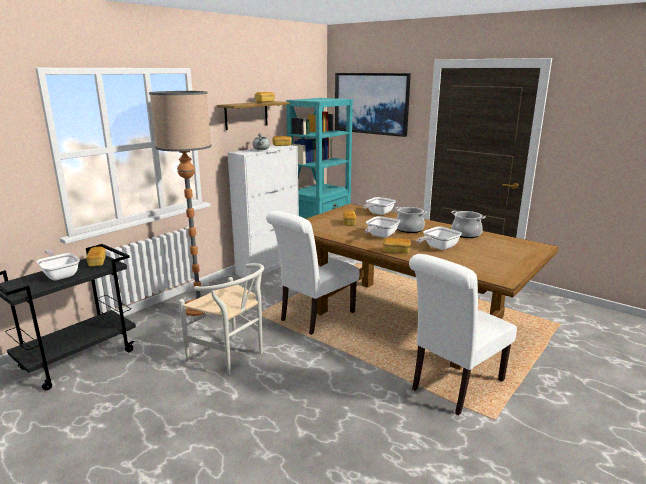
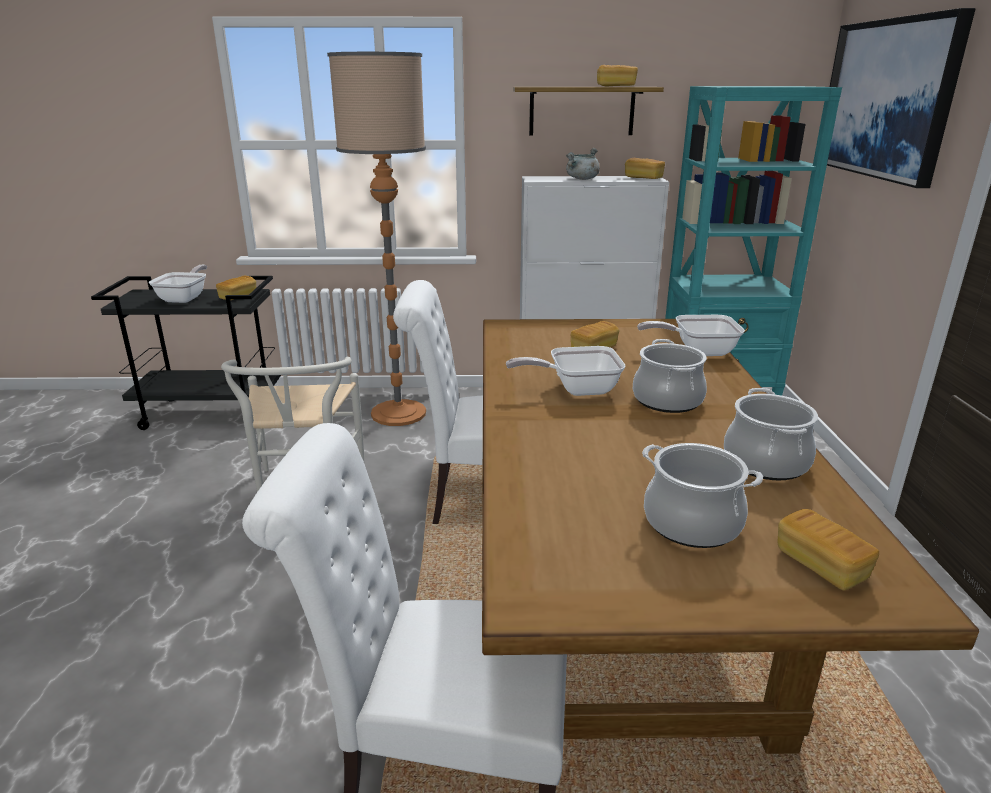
camera: 50 degrees right, 5 degrees up
bread [383,238,411,254] -> bread moved to [778,509,879,591]
frying pan [417,227,462,250] -> none
none -> cooking pot [642,443,763,548]

